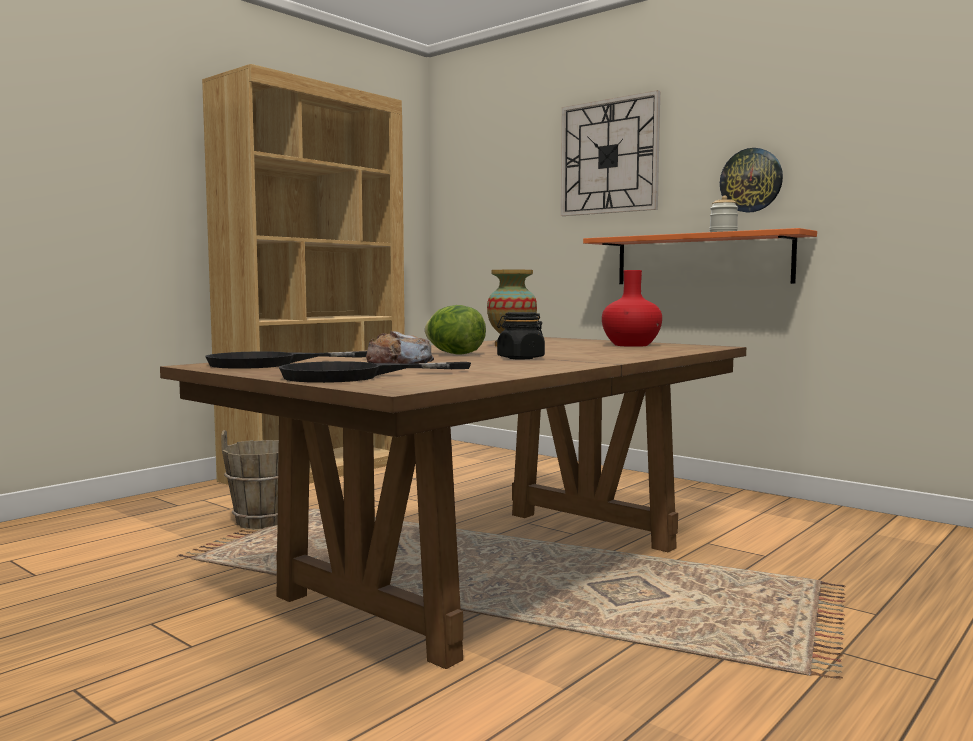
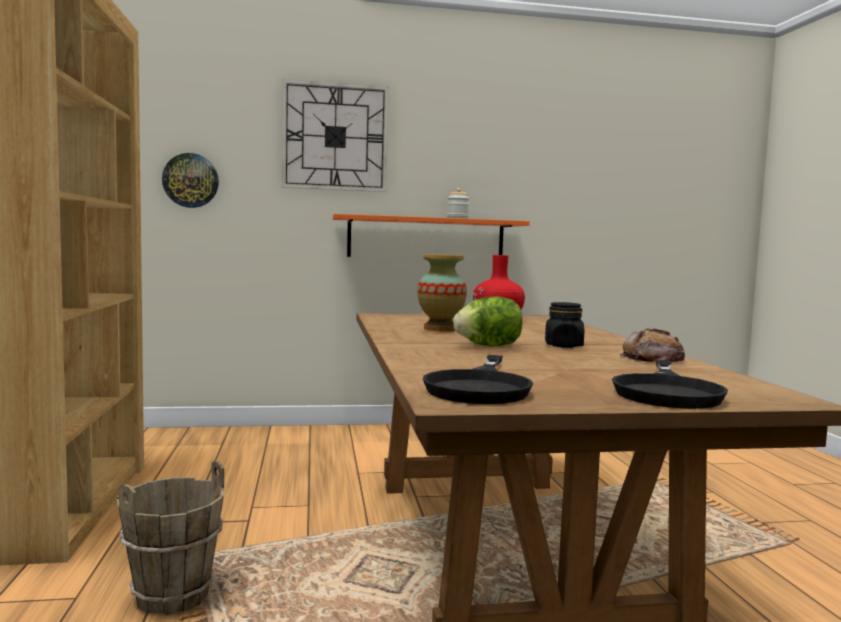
camera: 50 degrees left, 0 degrees up
bread [366,331,434,364] -> bread moved to [620,328,685,362]
wall clock [720,148,783,213] -> wall clock moved to [162,153,219,208]

